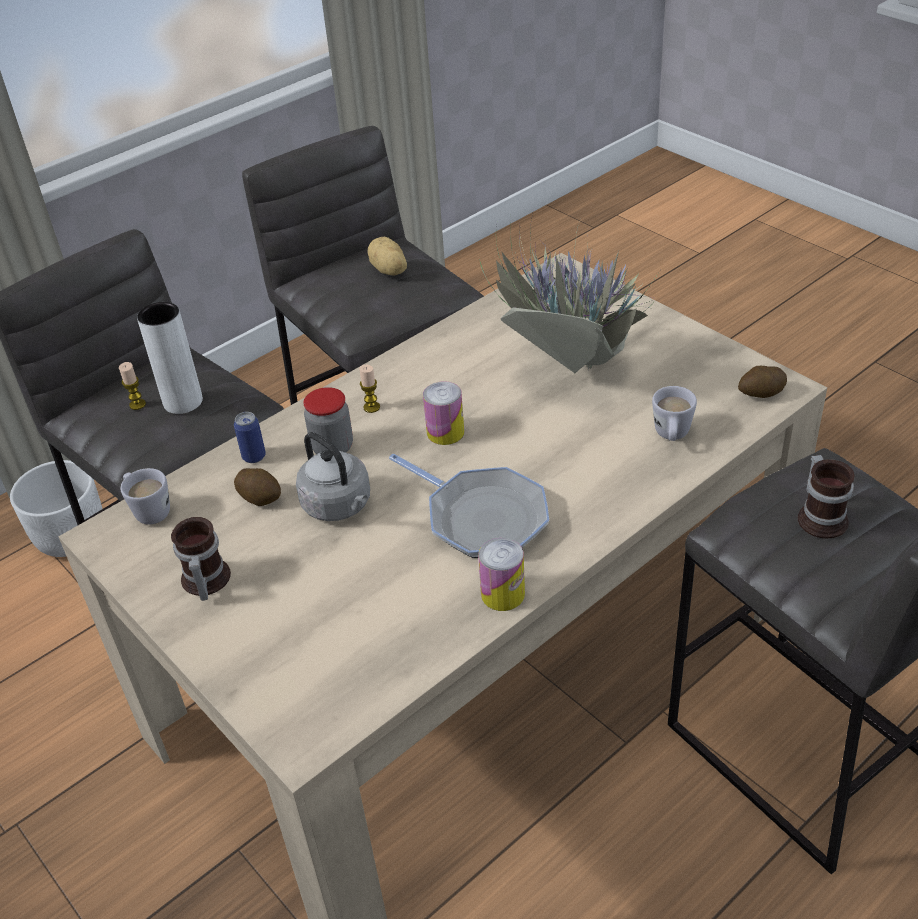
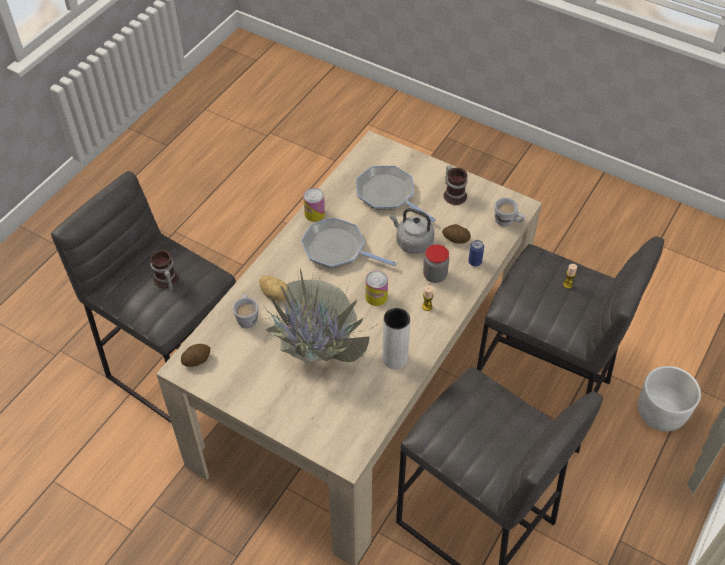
camera: 160 degrees right, 10 degrees up
white vase [137,302,203,414] -> white vase moved to [382,308,410,369]
potato [367,237,407,276] -> potato moved to [259,276,287,301]
none -> frying pan [356,166,436,222]

